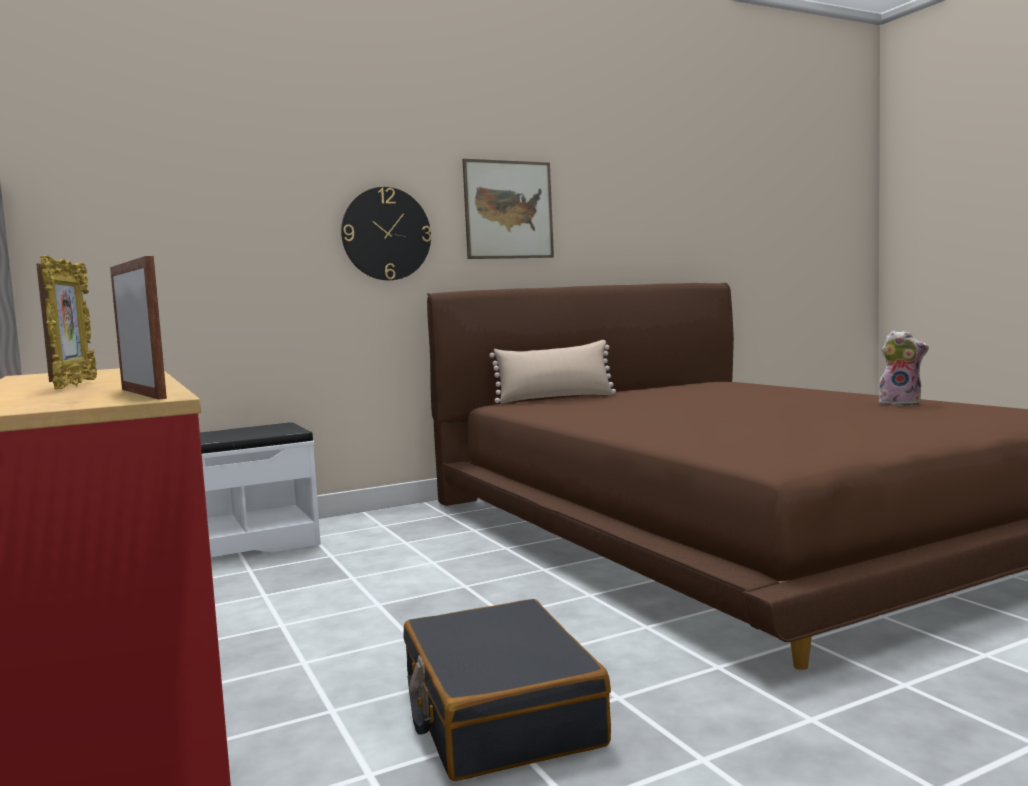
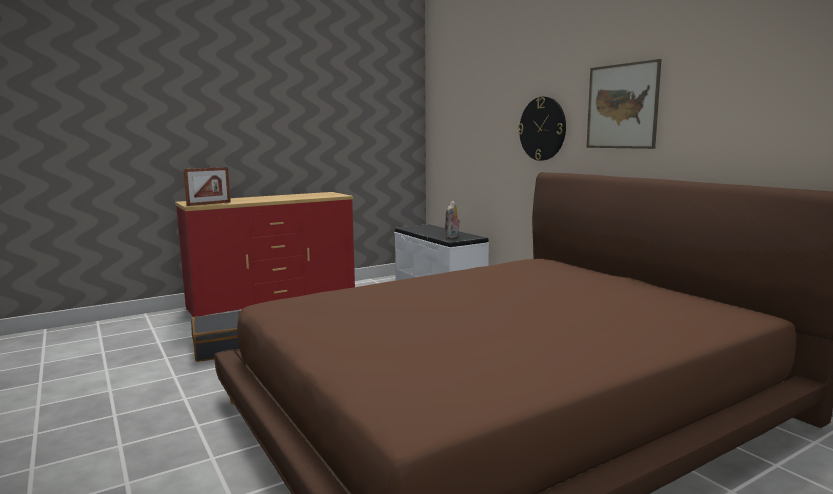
camera: 85 degrees right, 5 degrees up
picture frame [36,255,97,389] -> none
beige pillow [489,340,616,403] -> none
plush toy [879,330,929,406] -> plush toy moved to [444,201,461,238]

